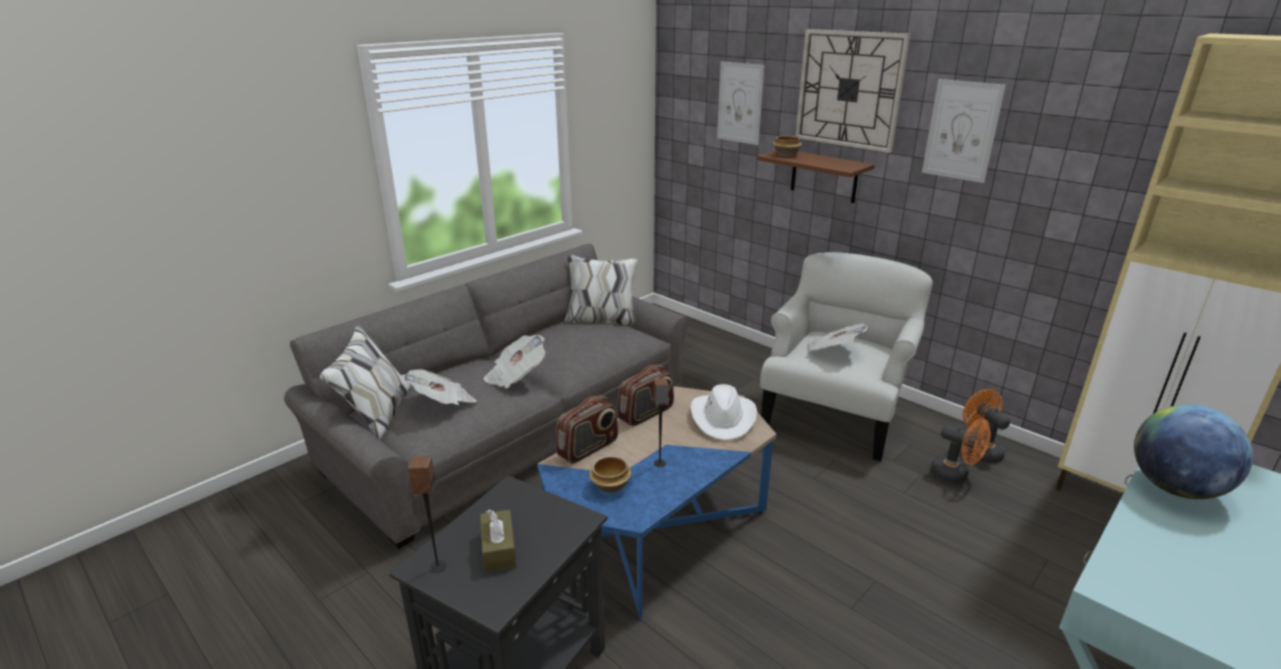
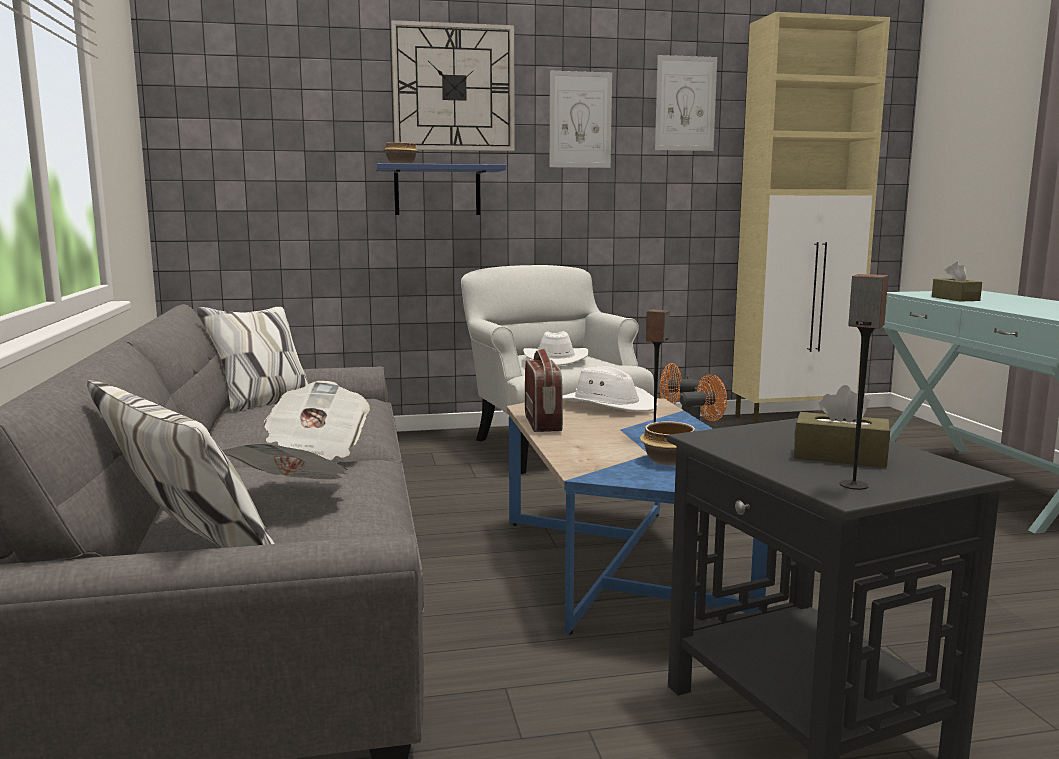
camera: 55 degrees left, 15 degrees down
radio [556,396,618,464] -> none
picture [717,61,765,145] -> picture moved to [655,55,717,151]
brown shelf [757,151,875,203] -> blue shelf [375,163,506,215]
newspaper [808,323,868,351] -> white hat [523,331,588,366]
globe [1134,404,1253,499] -> brown tissue box [932,262,982,302]

